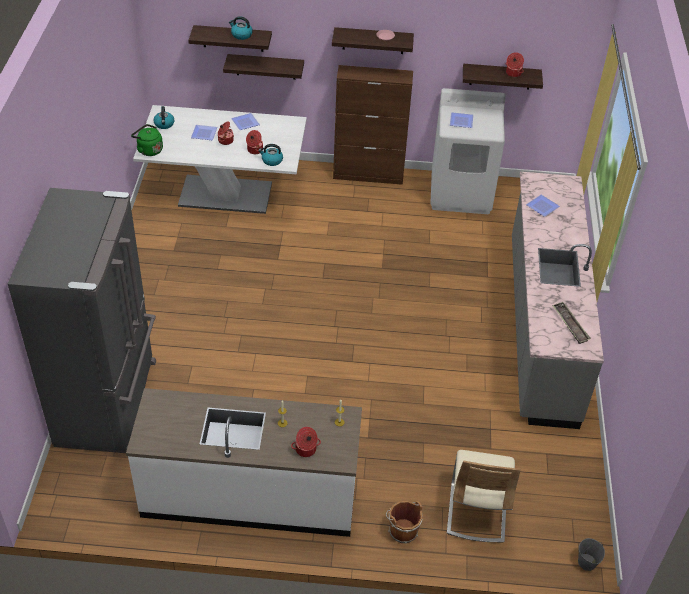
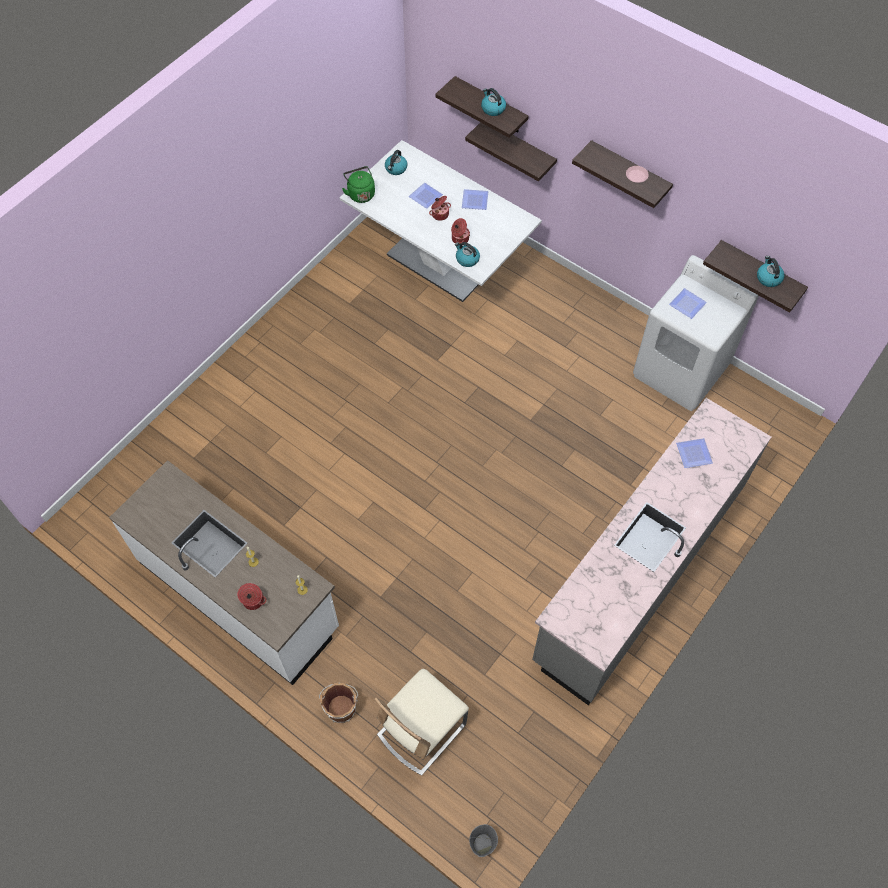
camera: 35 degrees right, 15 degrees up
grey fridge [8,188,156,453] -> none
brown cabinet [333,65,413,185] -> none
cooking pot [506,52,524,77] -> kettle [757,256,784,287]
tray [552,302,591,344] -> none

